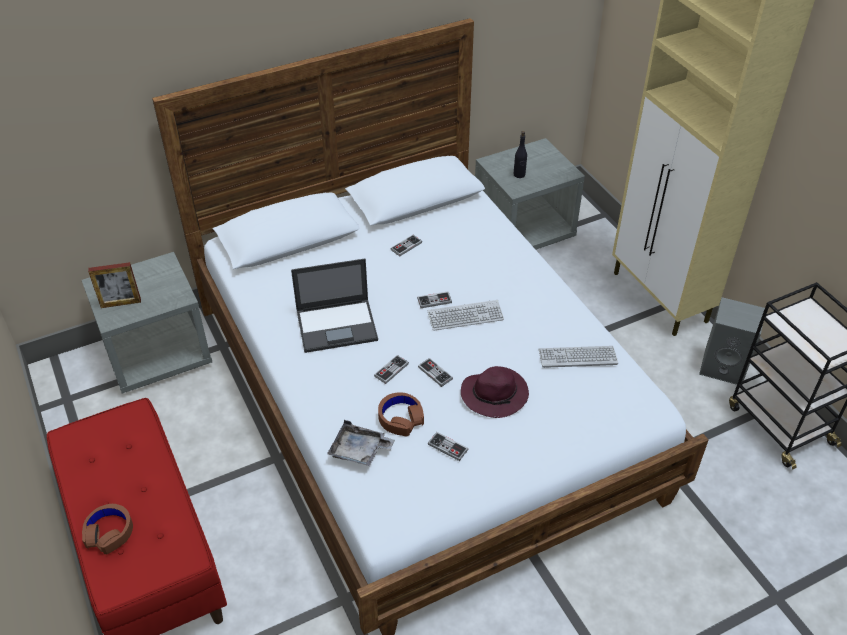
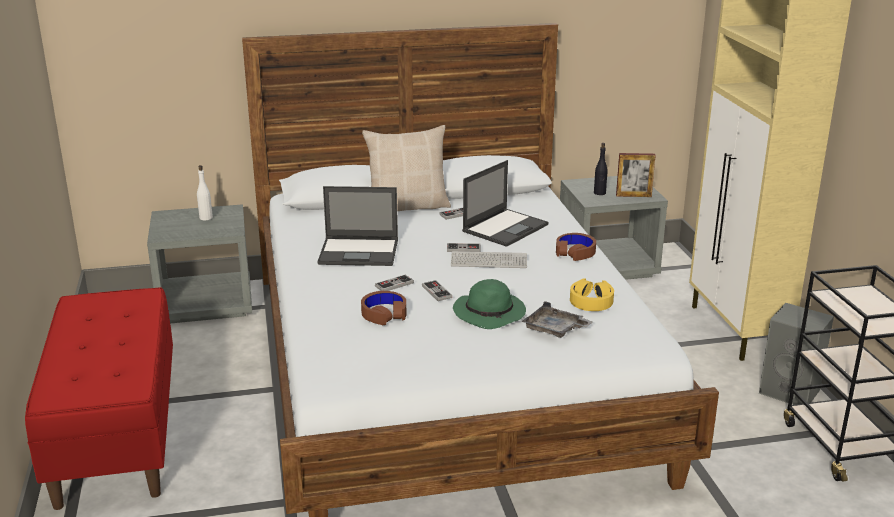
camera: 15 degrees right, 20 degrees down
brown headphones [82,504,133,554] -> brown headphones moved to [556,233,596,261]
picture frame [88,262,141,308] -> picture frame moved to [616,153,656,197]
grey tray [327,420,395,466] -> grey tray moved to [521,301,593,338]
game controller [428,432,468,461] -> none
purple hat [461,366,529,418] -> green hat [453,279,526,329]
keyboard [539,346,618,368] -> yellow headphones [570,279,614,311]
none -> white bottle [197,165,213,220]
none -> beige pillow [362,125,451,211]
none -> laptop [462,160,549,247]

